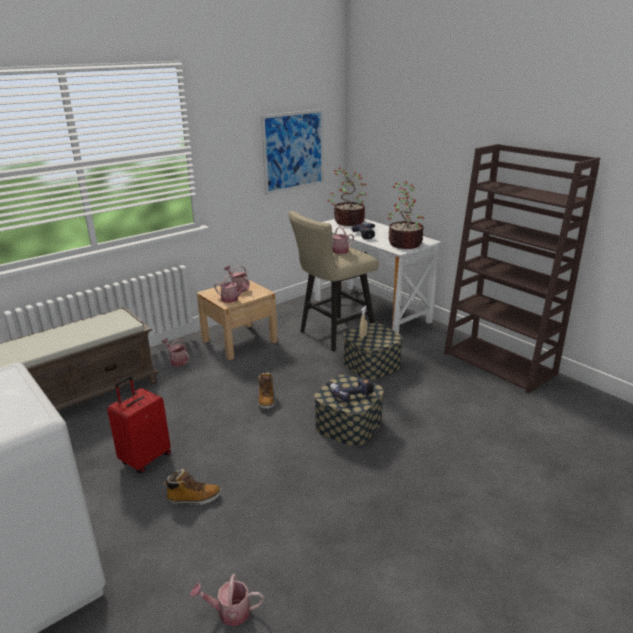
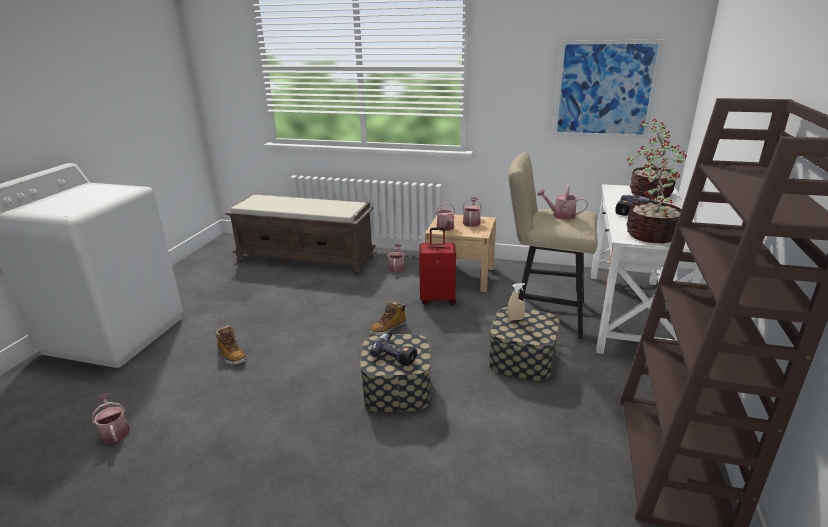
camera: 55 degrees right, 0 degrees up
red suitcase [107,376,171,473] -> red suitcase moved to [419,228,456,305]

